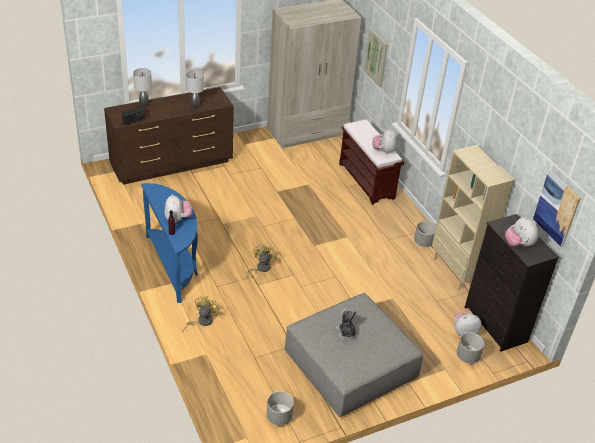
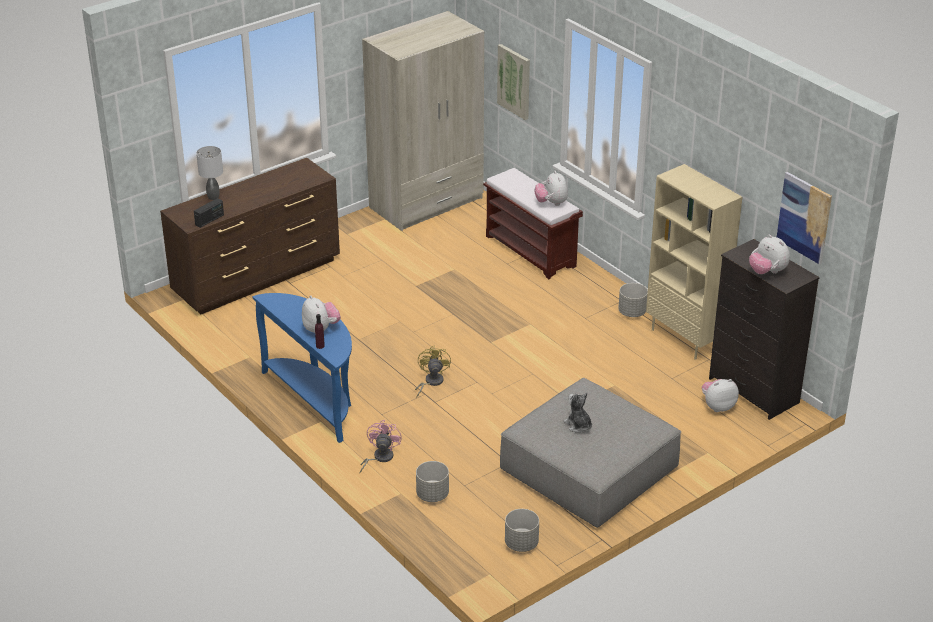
camera: 10 degrees left, 5 degrees down
yellow fan [183,296,220,331] -> pink fan [359,420,402,473]
grey table lamp [186,70,204,108] -> none
grey planter [457,333,484,364] -> grey planter moved to [416,461,449,502]

